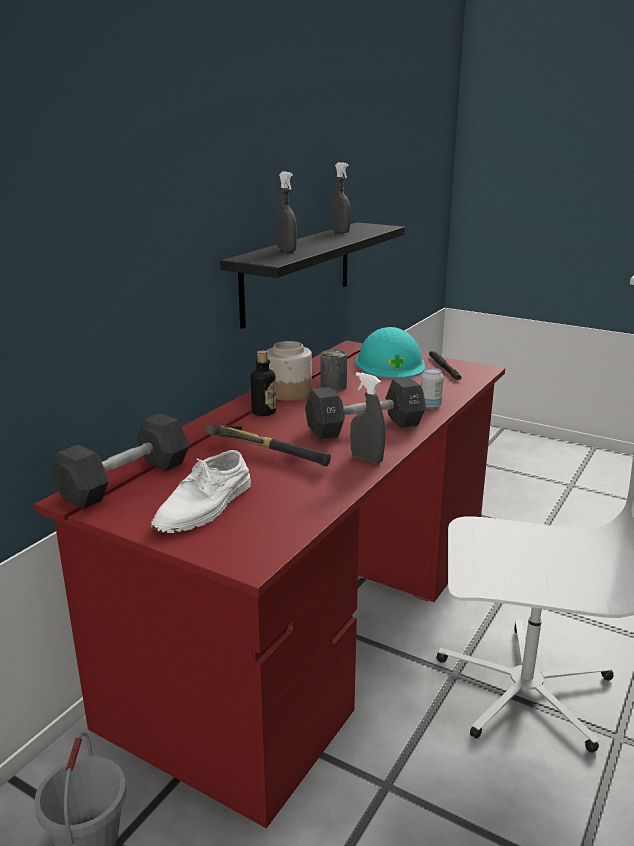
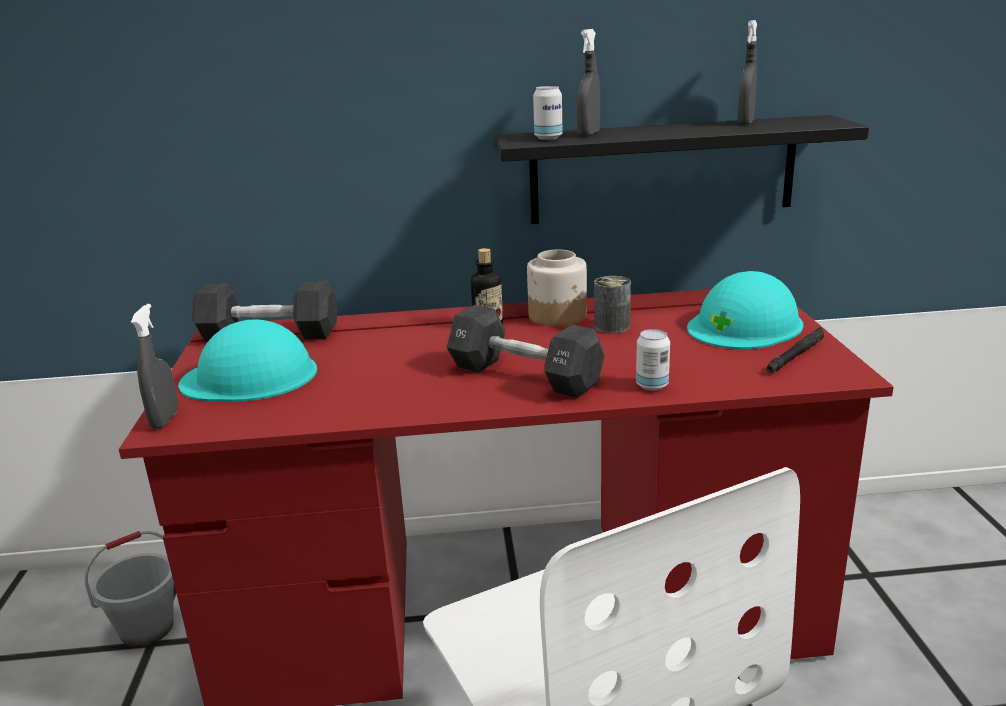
camera: 55 degrees right, 0 degrees up
white shoe [151,450,251,533] -> turquoise hard hat [178,319,317,402]
hammer [205,424,331,466] -> none
grey spray bottle [350,372,386,464] -> grey spray bottle moved to [131,304,178,429]
none -> can [533,86,563,140]

